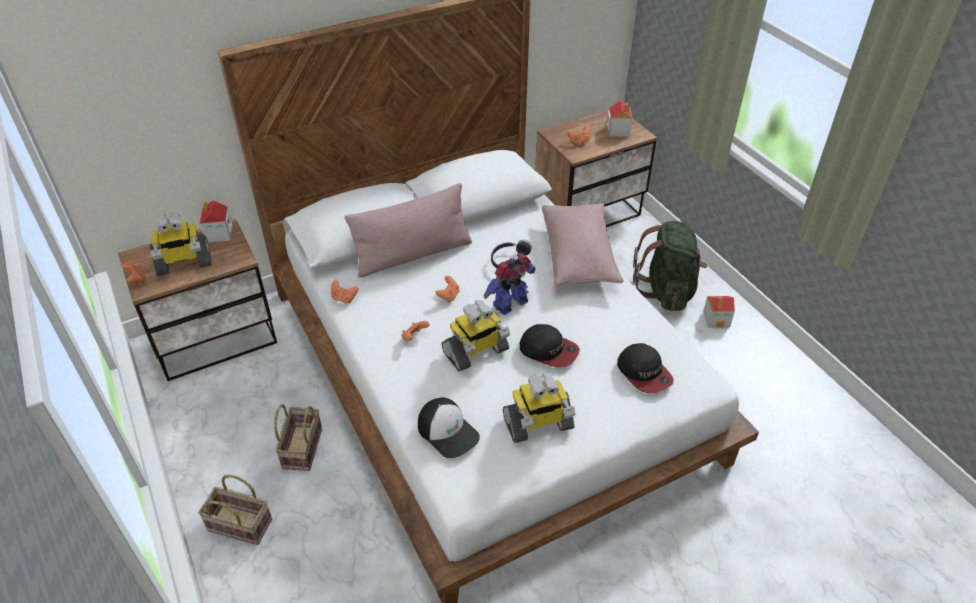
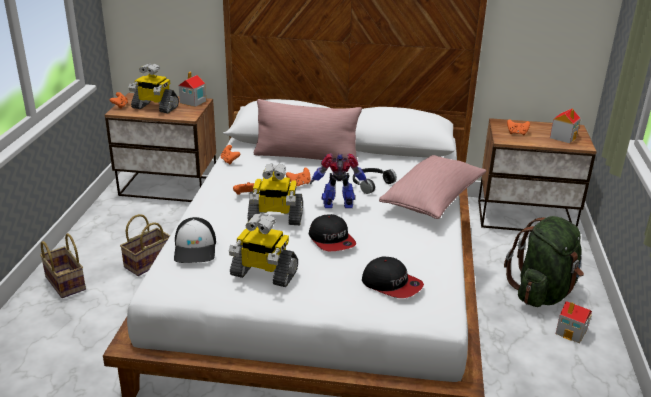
camera: 35 degrees right, 15 degrees down
cap [617,343,674,393] -> cap turned 60 degrees counterclockwise [362,257,424,298]

